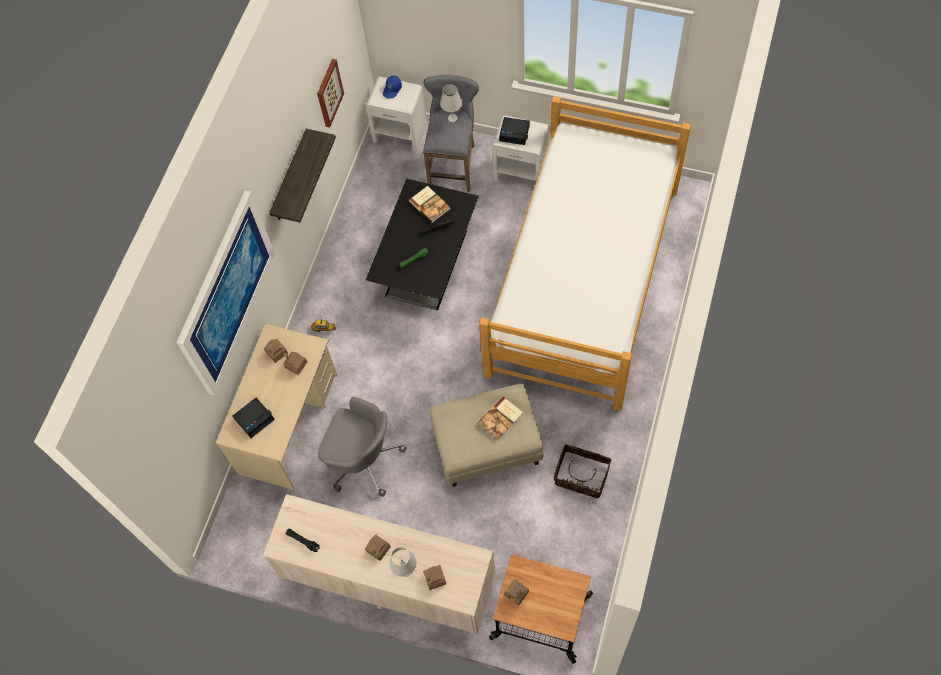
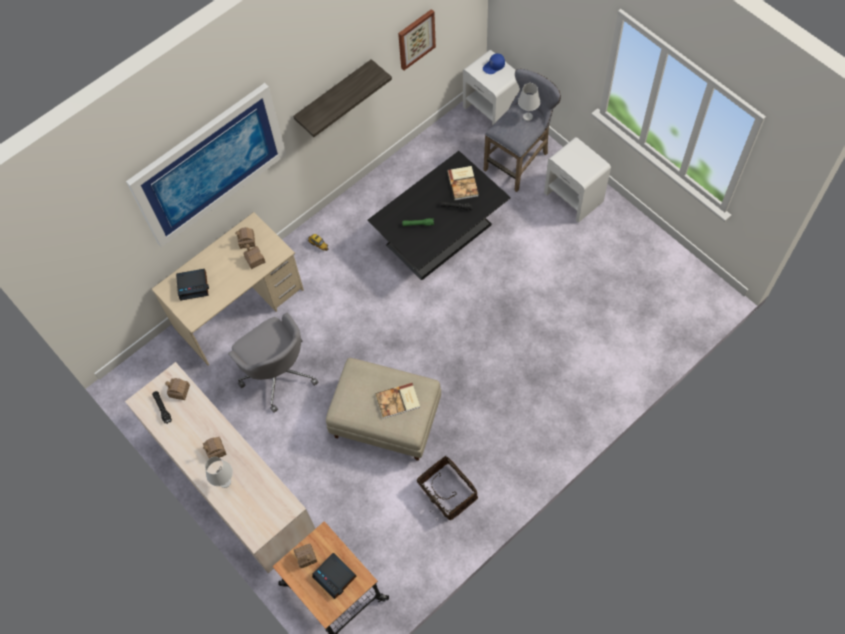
camera: 30 degrees right, 0 degrees up
toy house [423,565,446,590] -> toy house moved to [165,378,190,400]
bed [479,96,691,411] -> none
alarm clock [499,117,530,145] -> alarm clock moved to [312,553,357,599]

